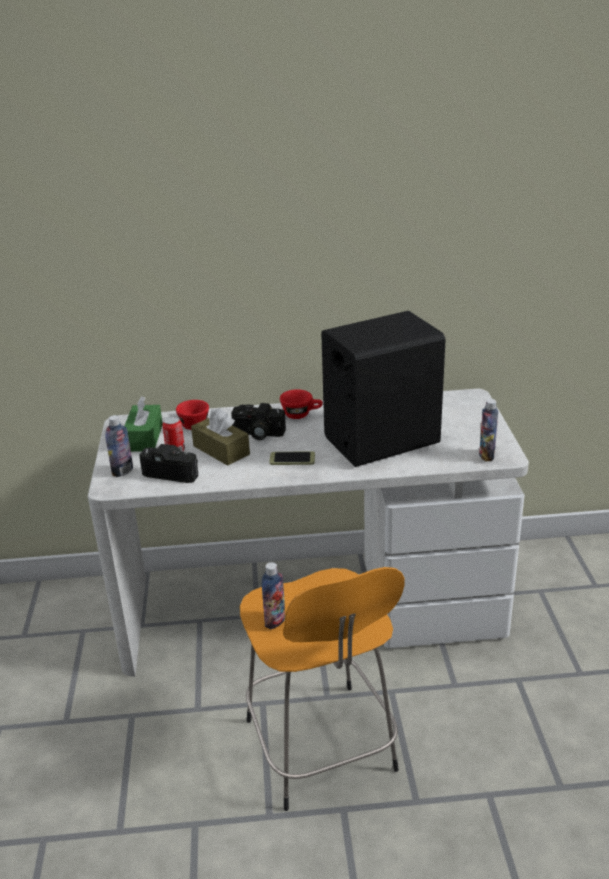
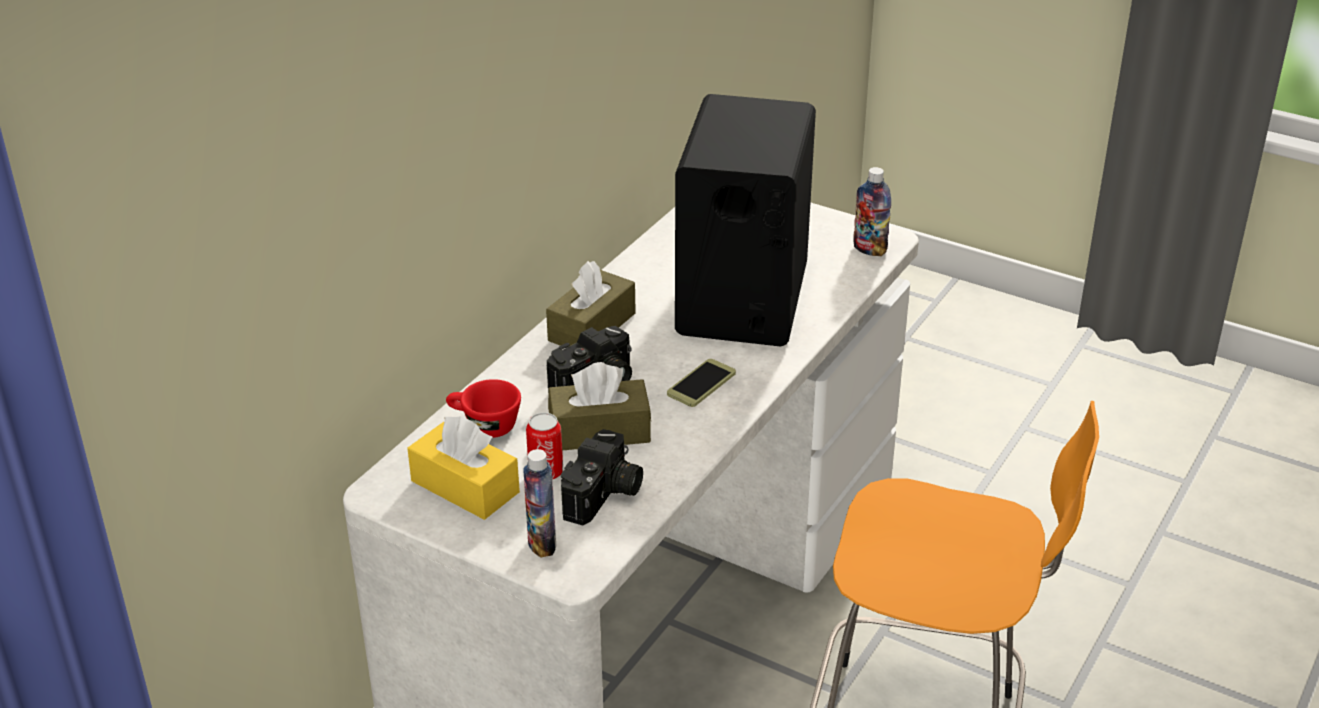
camera: 55 degrees left, 5 degrees up
green tissue box [125,396,163,452] -> yellow tissue box [407,416,520,520]
camera [139,444,198,483] -> camera turned 150 degrees clockwise [561,429,643,526]
bottle [262,562,285,629] -> none
red cup [280,389,323,419] -> brown tissue box [546,261,636,346]

